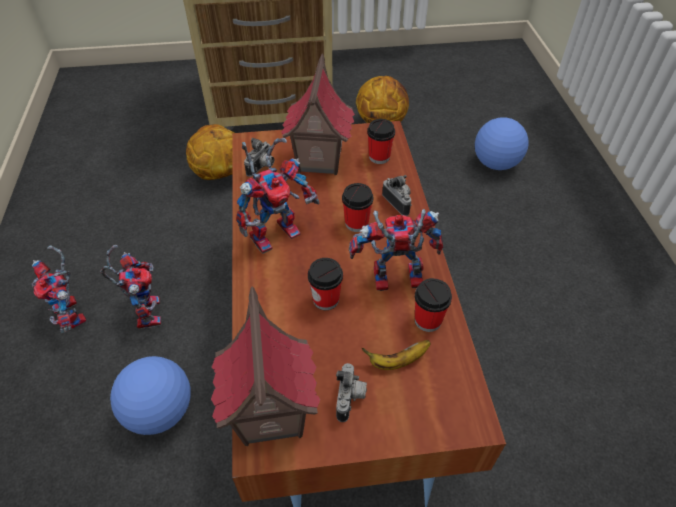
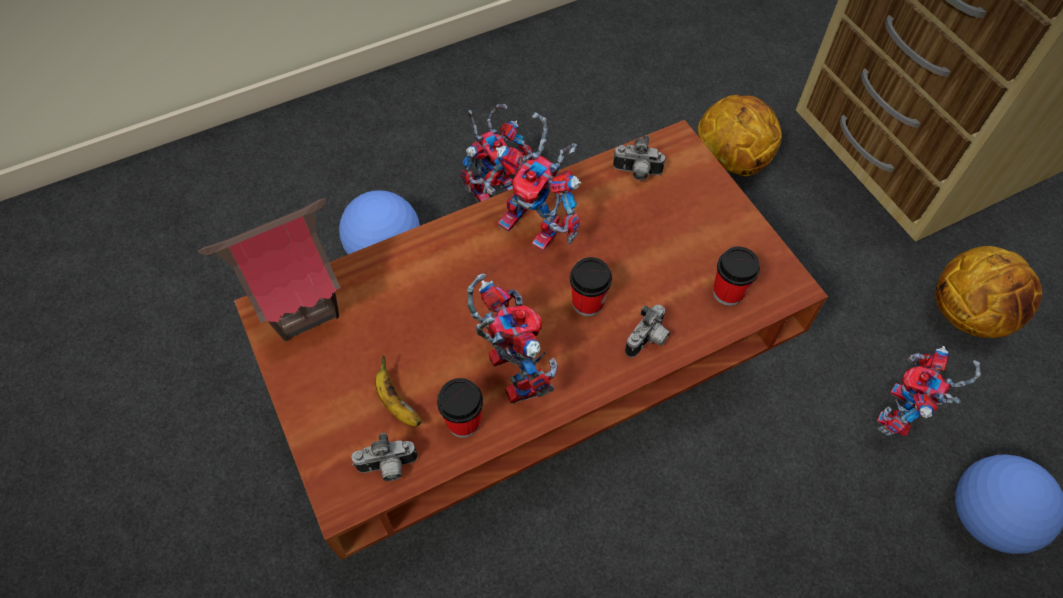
camera: 70 degrees right, 10 degrees up
toy robot [32,245,86,333] -> toy robot moved to [876,346,981,436]
toy house [281,53,355,175] -> none
cup [308,258,343,310] -> none
camera [336,363,367,422] -> camera moved to [351,433,418,481]

